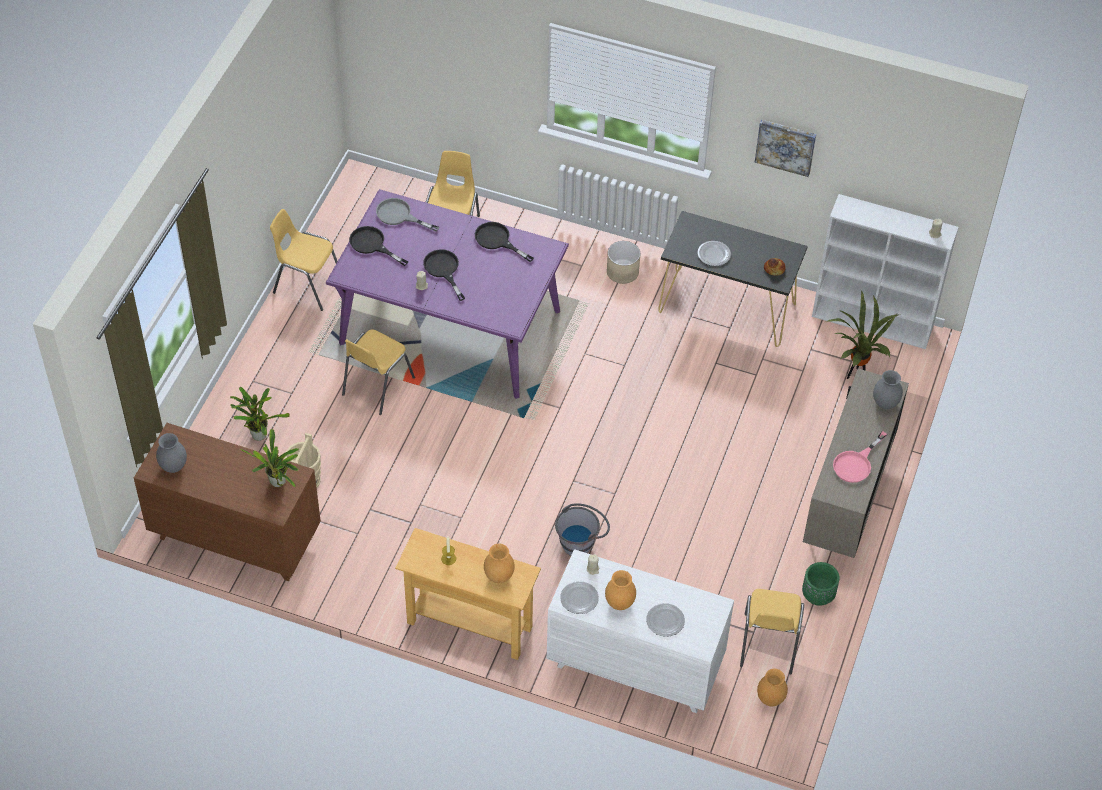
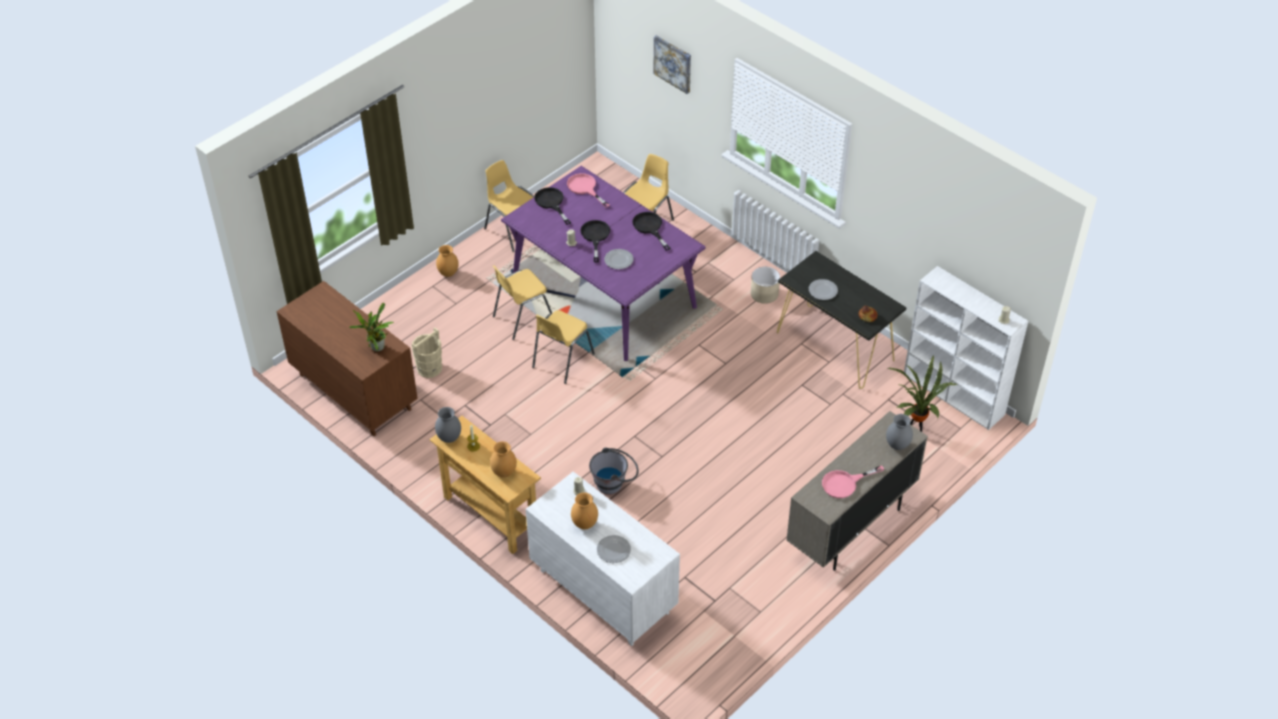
camera: 25 degrees right, 5 degrees down
grey vase [156,433,187,473] -> grey vase moved to [435,407,461,443]
potted plant [230,387,290,441] -> none
grey frying pan [376,198,439,232] -> pink frying pan [567,173,610,207]
plate [560,581,599,614] -> plate moved to [604,249,634,269]
yellow chair [740,589,804,675] -> yellow chair moved to [532,310,595,384]
picture [755,119,816,177] -> picture moved to [654,35,691,94]
brown vase [757,669,788,706] -> brown vase moved to [436,245,459,277]
green planter [802,562,840,606] -> none

